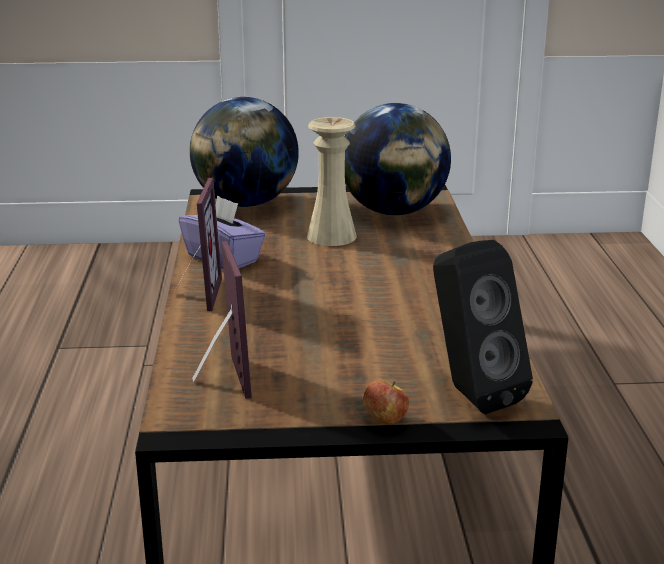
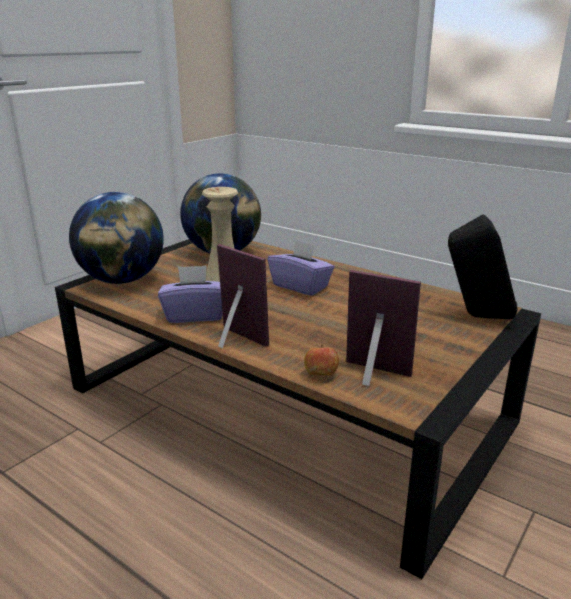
camera: 50 degrees left, 0 degrees up
apple [363,380,409,424] -> apple moved to [304,344,339,375]
none -> purple tissue box [267,239,334,296]

